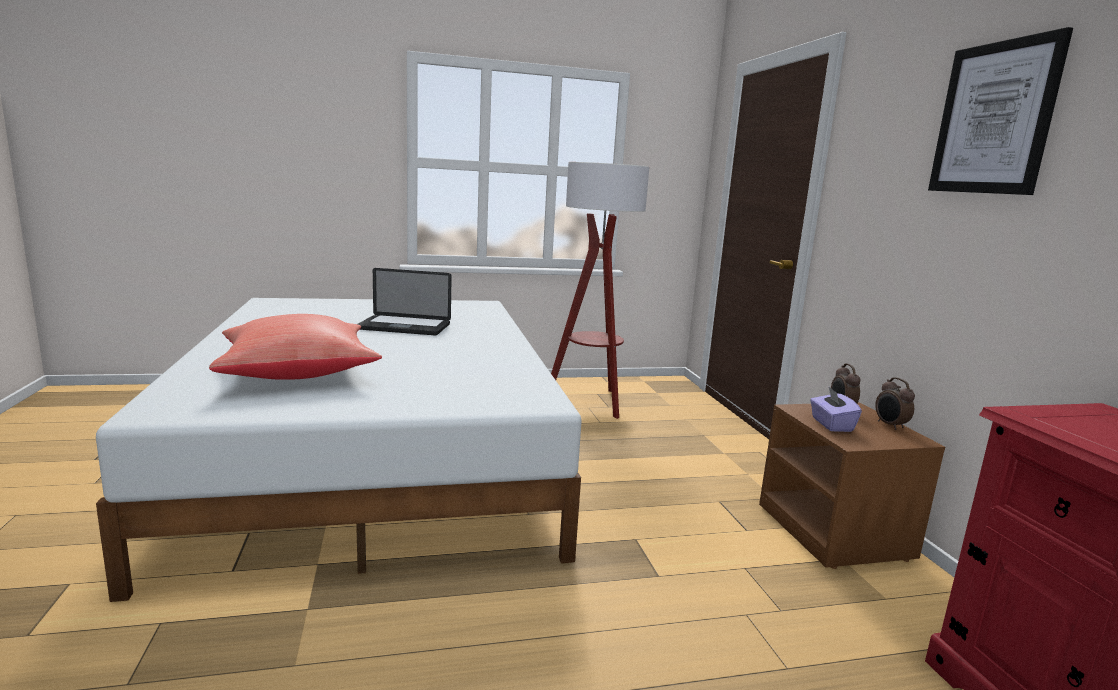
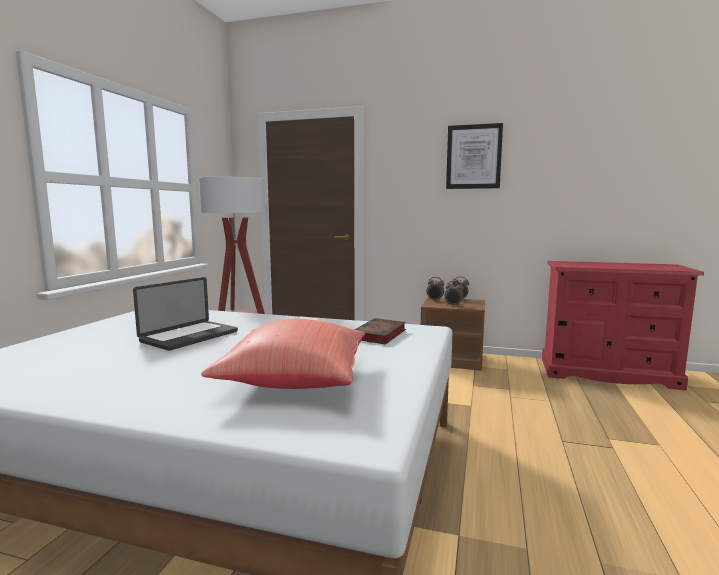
camera: 60 degrees left, 5 degrees down
purple tissue box [810,387,862,432] -> alarm clock [445,281,464,307]
none -> book [354,318,406,344]

